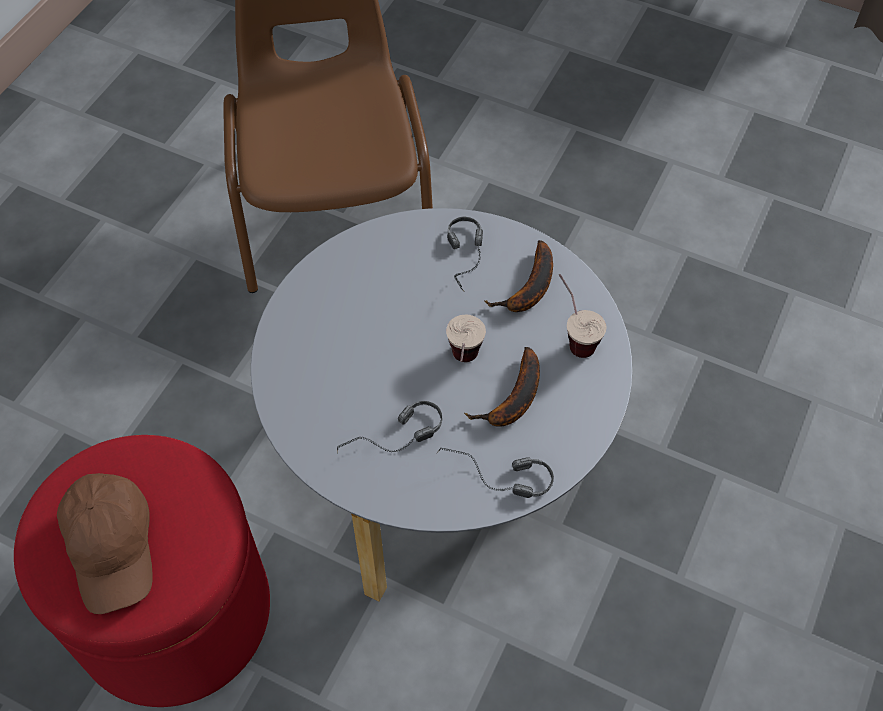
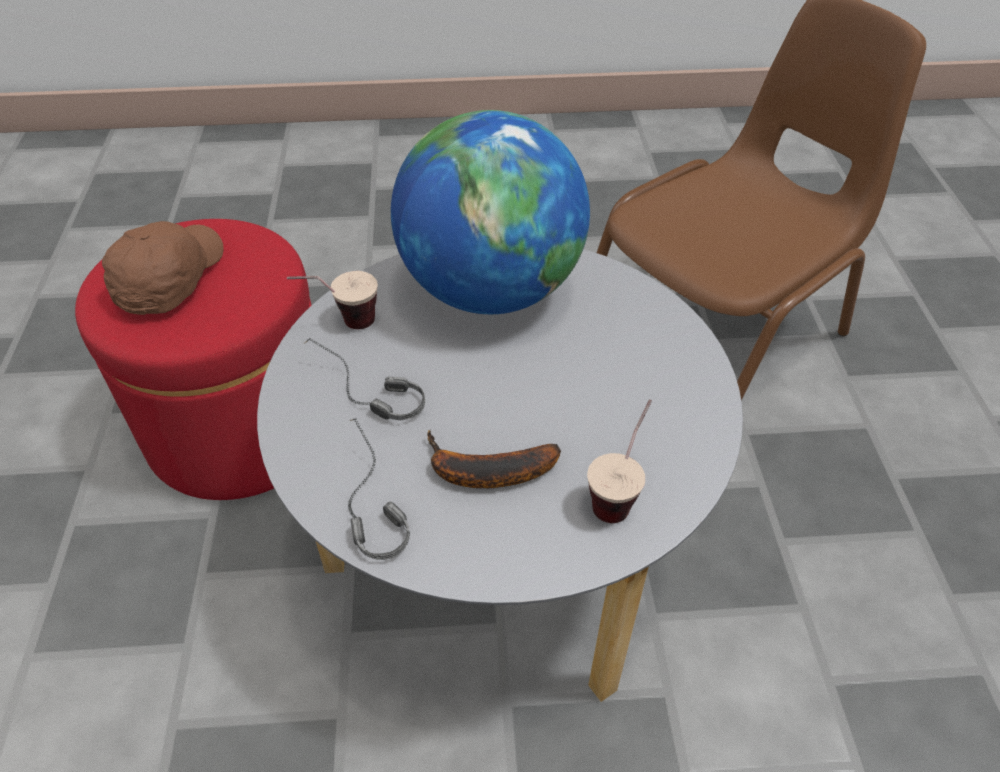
camera: 60 degrees right, 10 degrees down
brown cap [57,473,152,614] -> brown cap turned 150 degrees clockwise [102,221,224,315]
cup [446,314,486,362] -> cup moved to [287,271,378,329]
headphones [447,217,483,292] -> none
banana [484,240,553,312] -> none
none -> globe [391,110,590,314]

